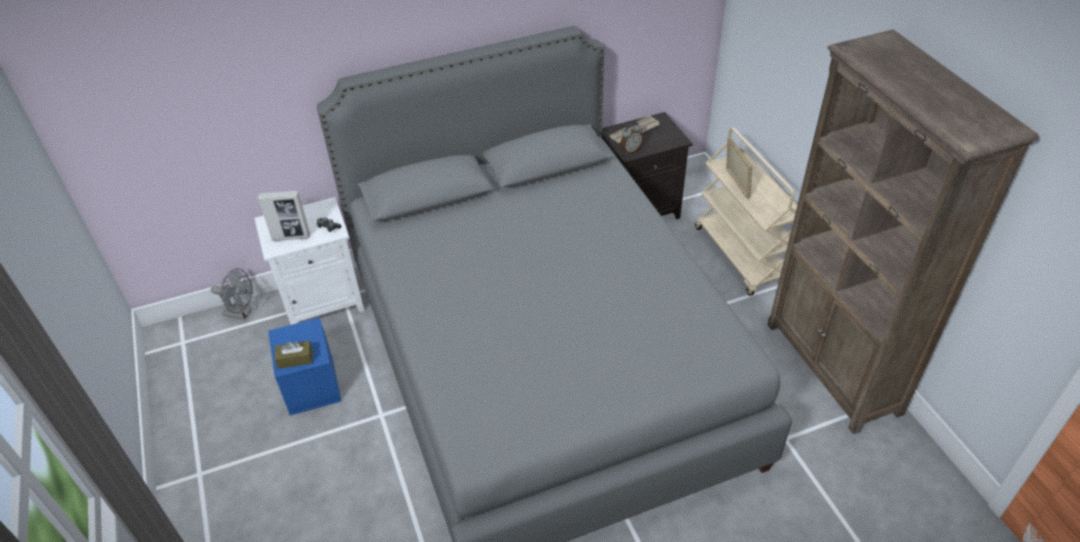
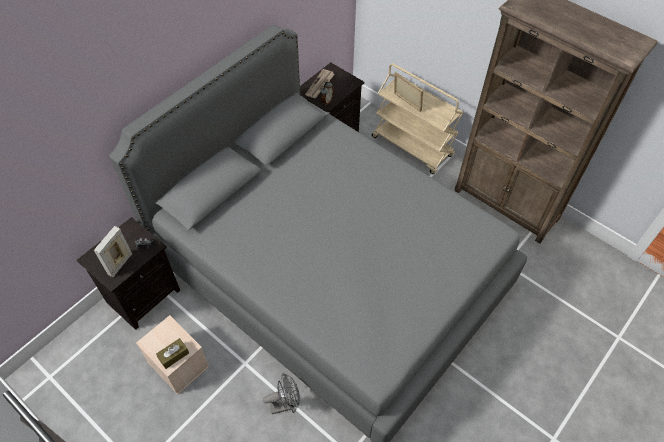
camera: 30 degrees left, 10 degrees up
grey fan [211,268,253,320] -> grey fan moved to [263,373,300,414]
white nightstand [254,197,364,325] -> black nightstand [77,217,180,330]
picture frame [258,191,310,241] -> picture frame turned 150 degrees clockwise [94,226,132,277]
blue storage box [268,318,341,415] -> beige storage box [136,315,209,395]

